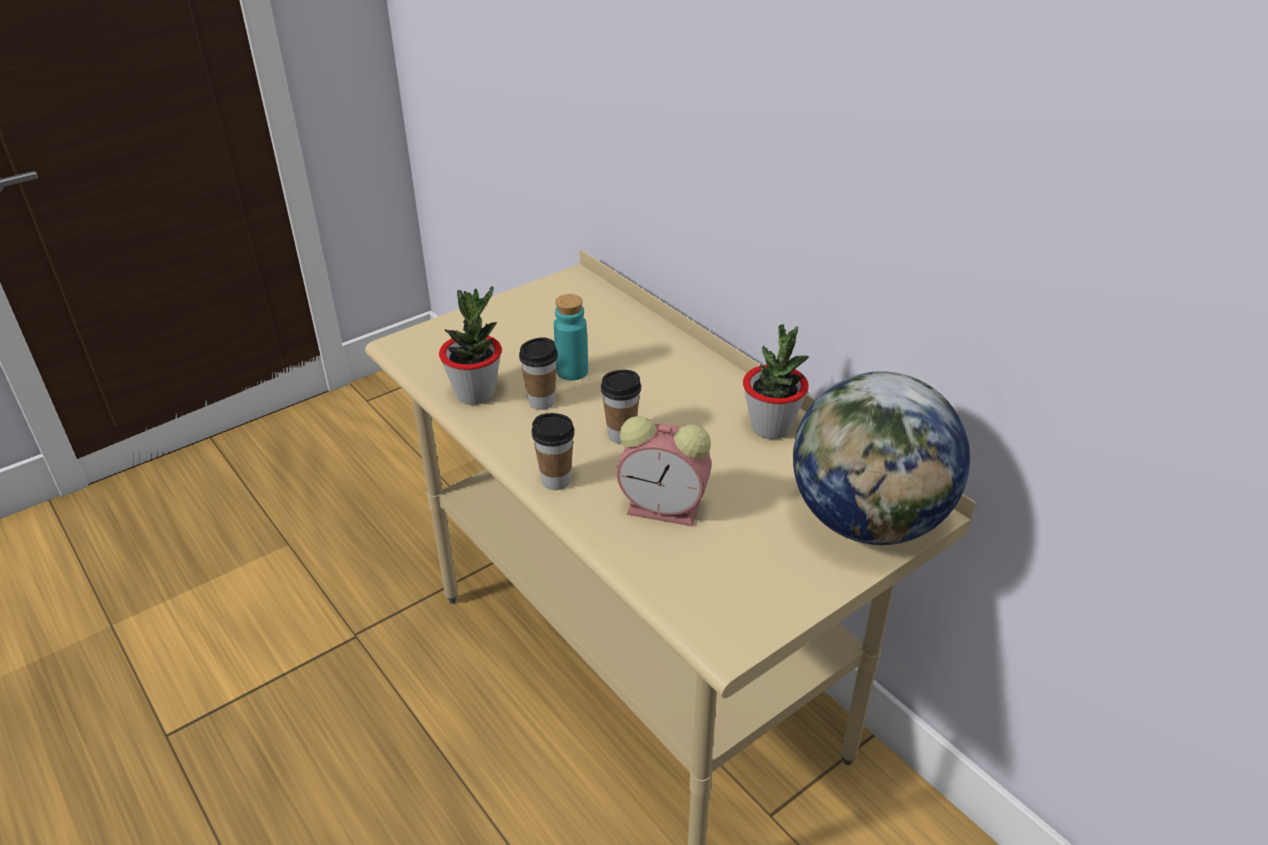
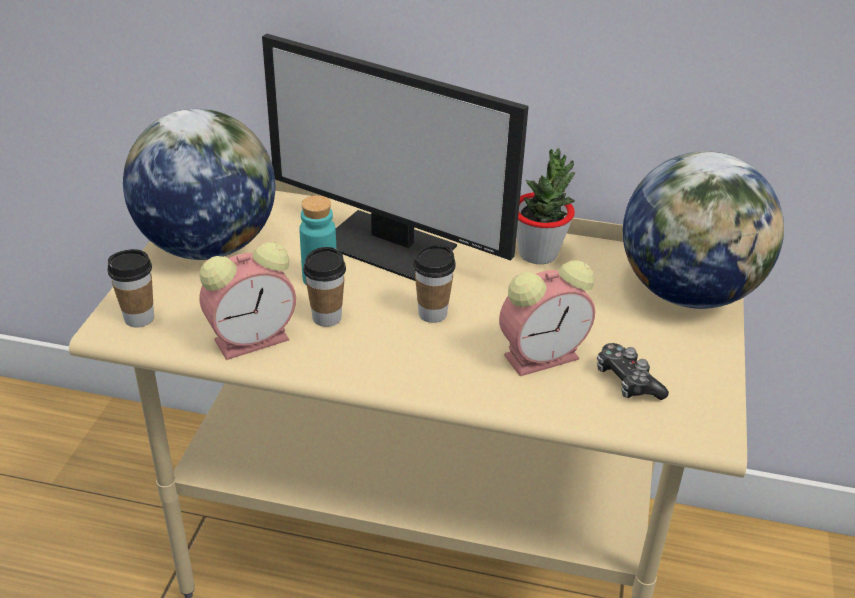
camera: 40 degrees left, 0 degrees up
potted plant [439,286,502,405] -> alarm clock [199,242,296,360]
cup [531,413,575,490] -> cup moved to [107,249,154,328]
none -> globe [123,109,275,260]
none -> monitor [262,34,529,281]
none -> game controller [597,343,669,400]

